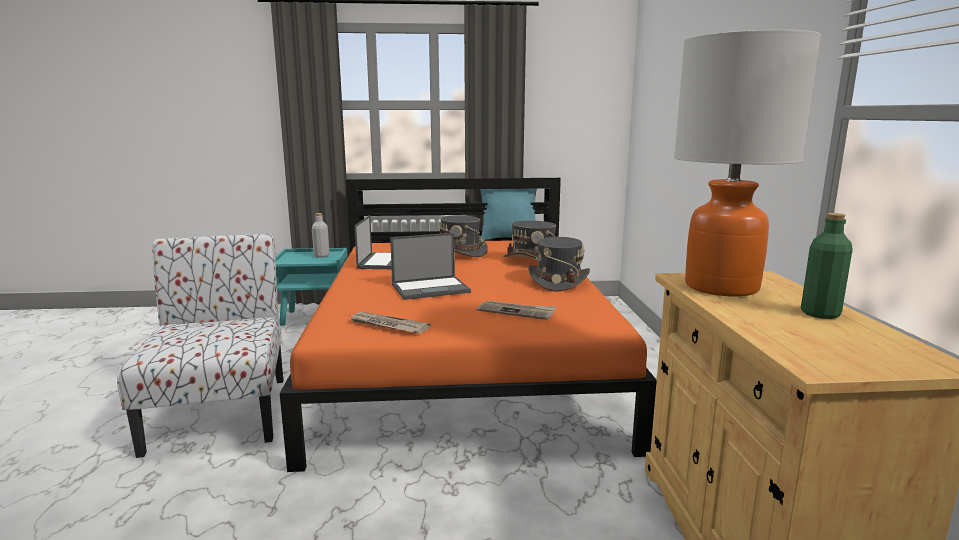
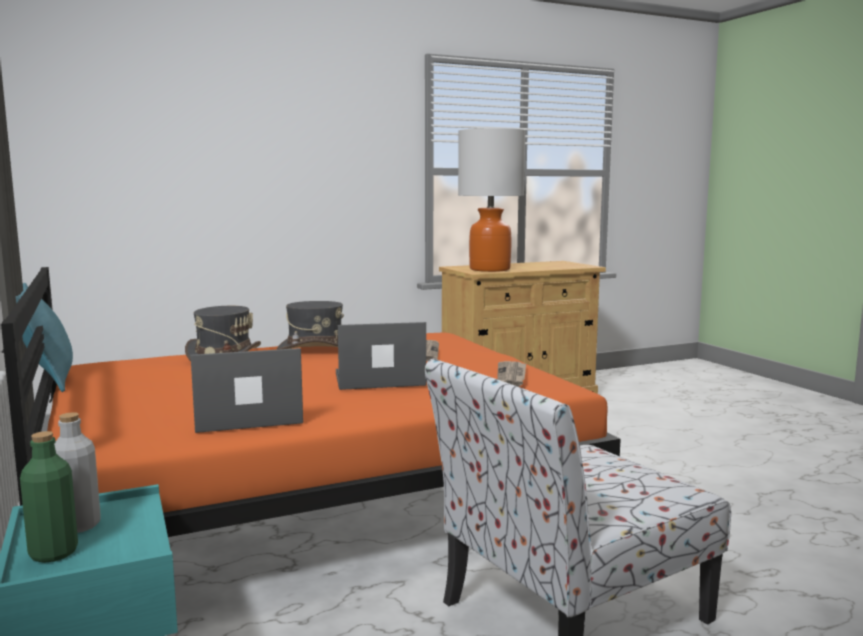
camera: 110 degrees left, 5 degrees down
laptop [390,233,471,300] -> laptop turned 60 degrees counterclockwise [336,322,426,390]
grey hat [440,215,488,257] -> none
green bottle [801,213,853,319] -> green bottle moved to [20,431,78,563]

